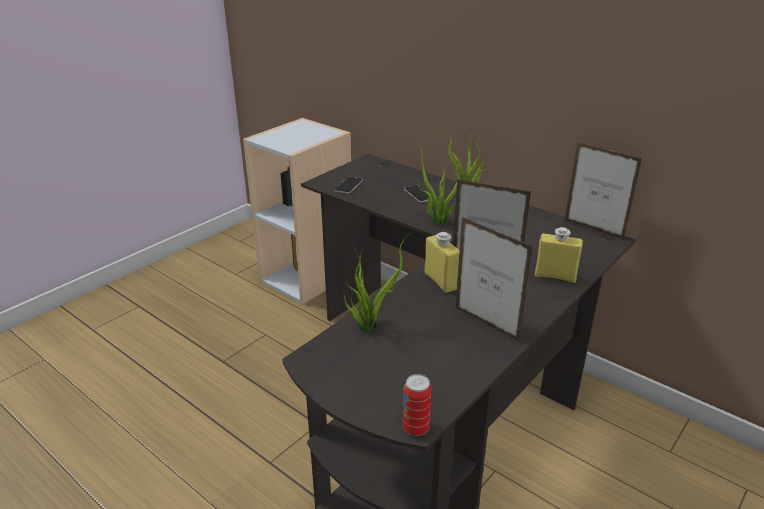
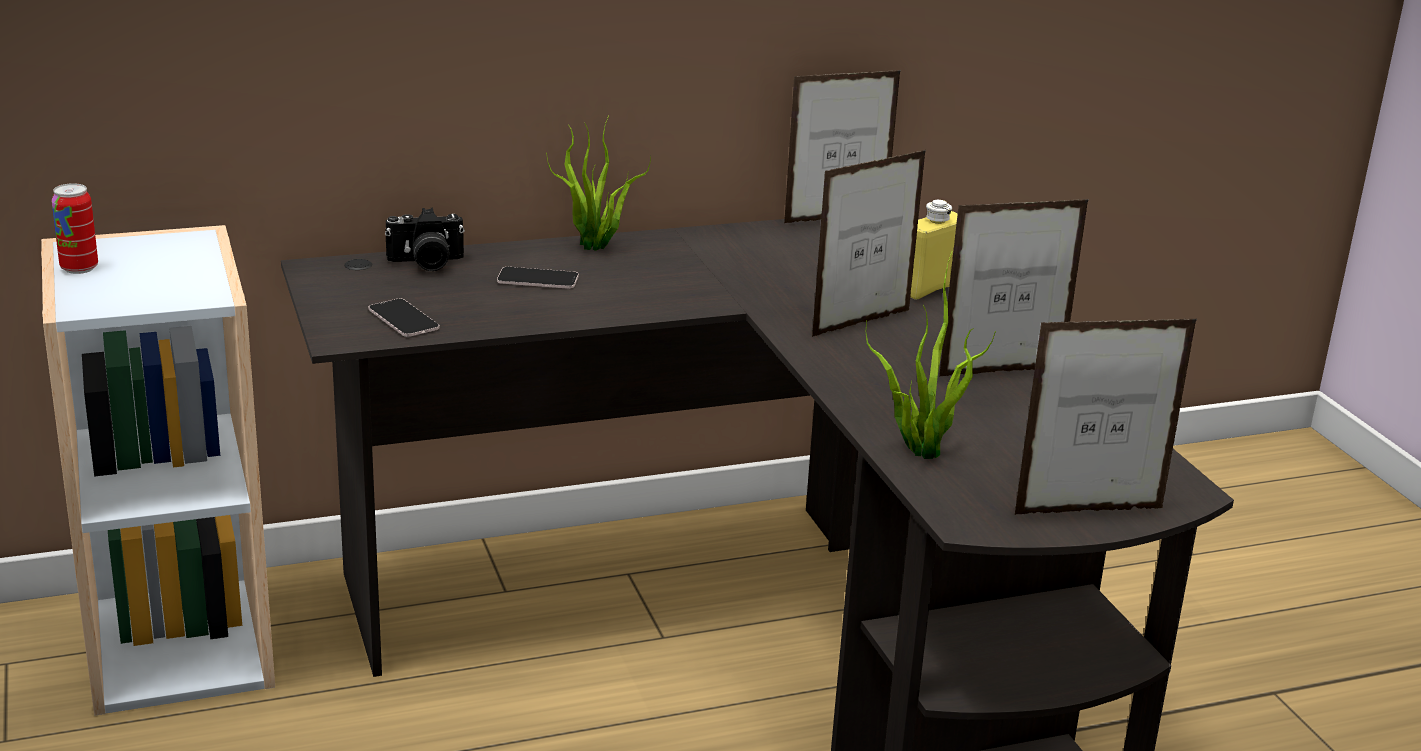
camera: 60 degrees left, 5 degrees down
can [403,374,432,436] -> can moved to [52,183,98,274]
potted plant [418,142,459,224] -> none
yellow bottle [424,232,460,293] -> none
none -> camera [385,208,465,271]
none -> picture frame [1015,319,1197,515]

